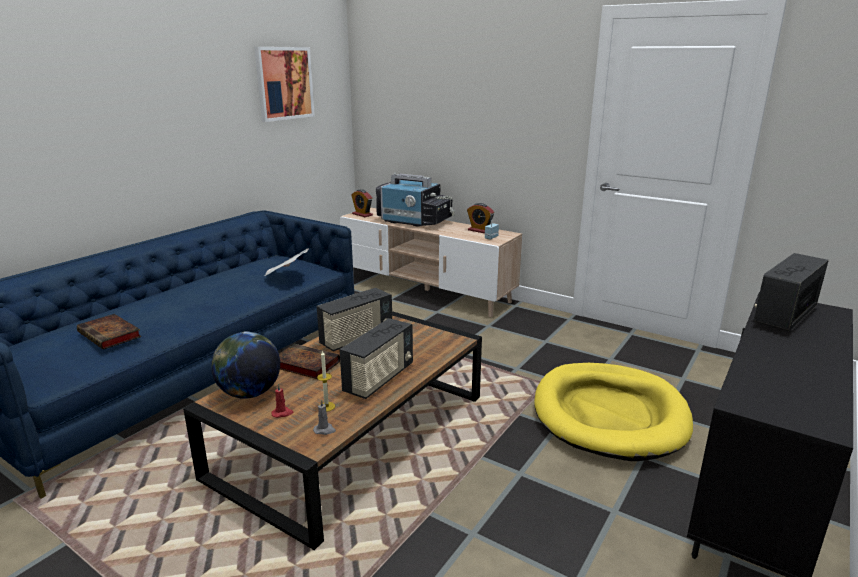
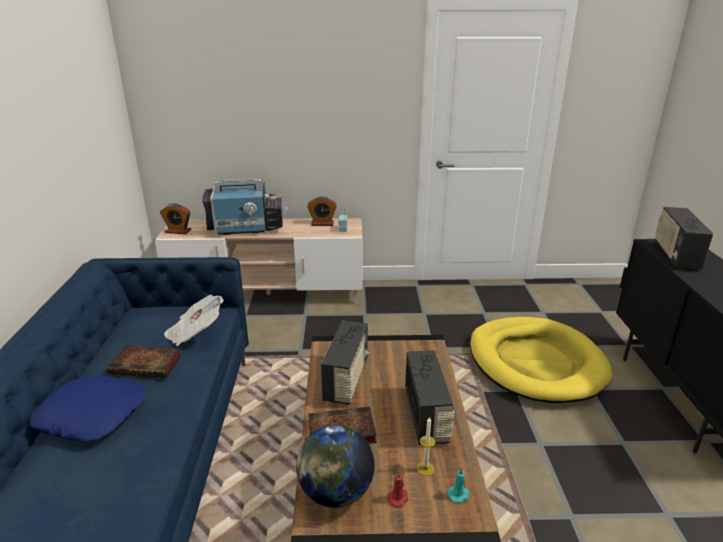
camera: 35 degrees left, 5 degrees up
book [77,314,141,350] -> book moved to [107,345,181,378]
picture [254,47,315,122] -> none
grey candle [313,399,336,435] -> turquoise candle [448,467,469,503]
none -> blue pillow [30,375,145,441]

